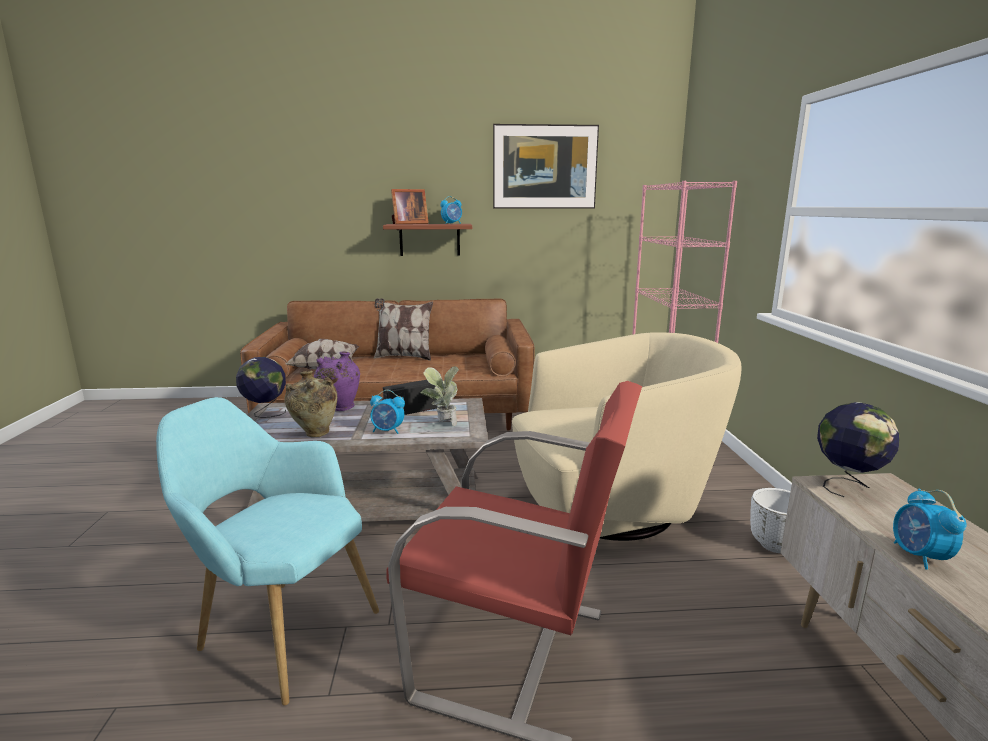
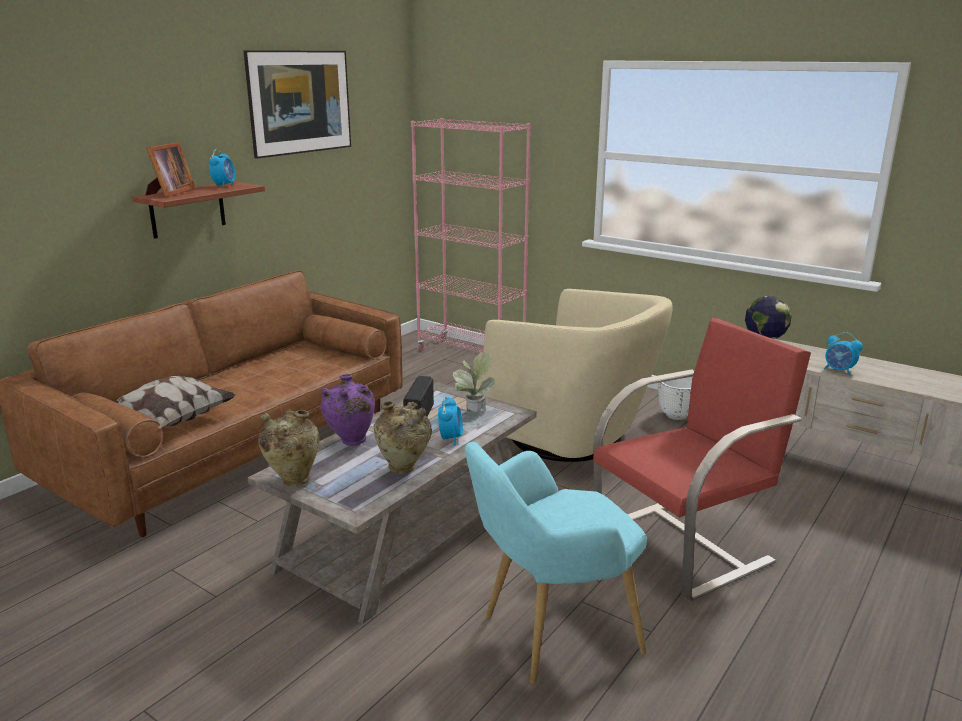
camera: 50 degrees left, 5 degrees up
globe [236,357,286,418] -> beige vase [258,409,319,487]
alarm clock [370,390,405,434] -> alarm clock turned 45 degrees counterclockwise [438,397,463,445]
pillow [374,298,433,361] -> none
beige armchair [512,332,741,541] -> beige armchair turned 105 degrees clockwise [476,289,673,462]

